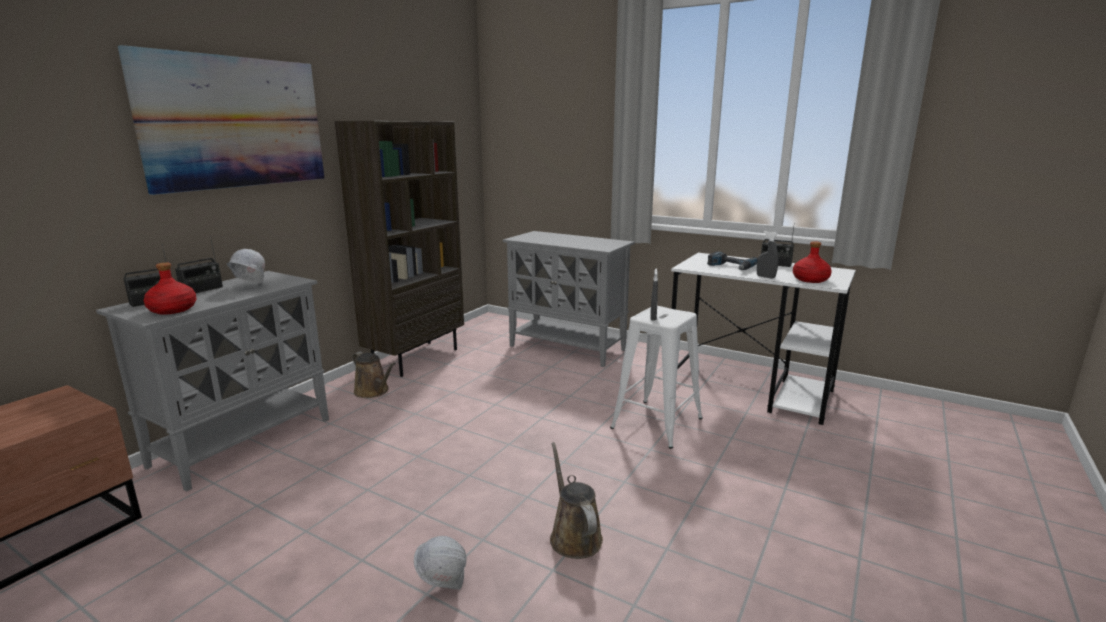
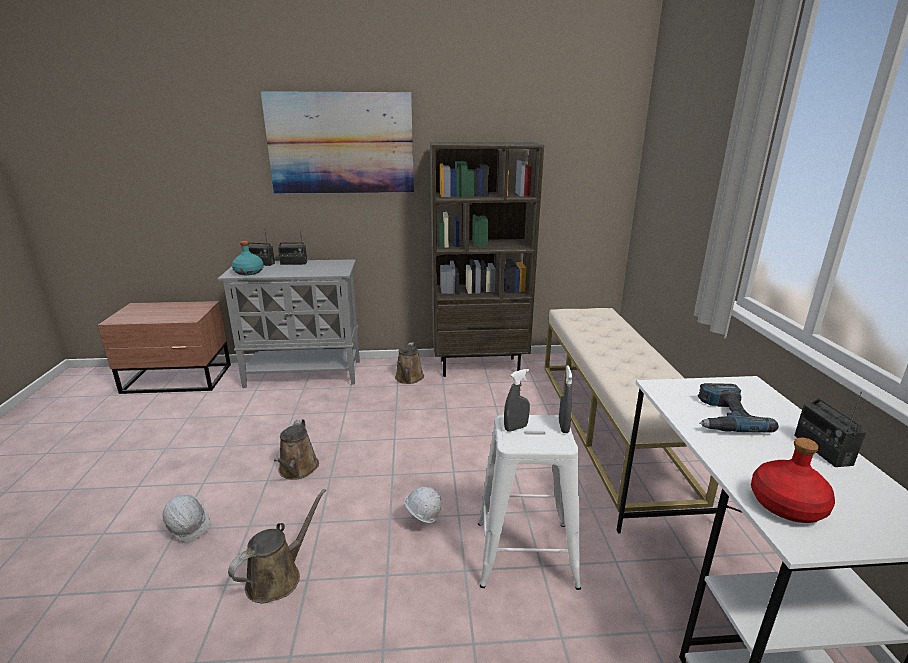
camera: 55 degrees right, 5 degrees up
red bottle [144,263,197,315] -> turquoise bottle [232,241,264,275]
white hard hat [227,249,265,284] -> white hard hat moved to [404,487,441,523]
grey cabinet [503,231,635,367] -> beige bench [545,308,718,512]
grey spray bottle [757,231,779,279] -> grey spray bottle moved to [559,365,572,433]
none -> brown watering can [274,419,319,480]

